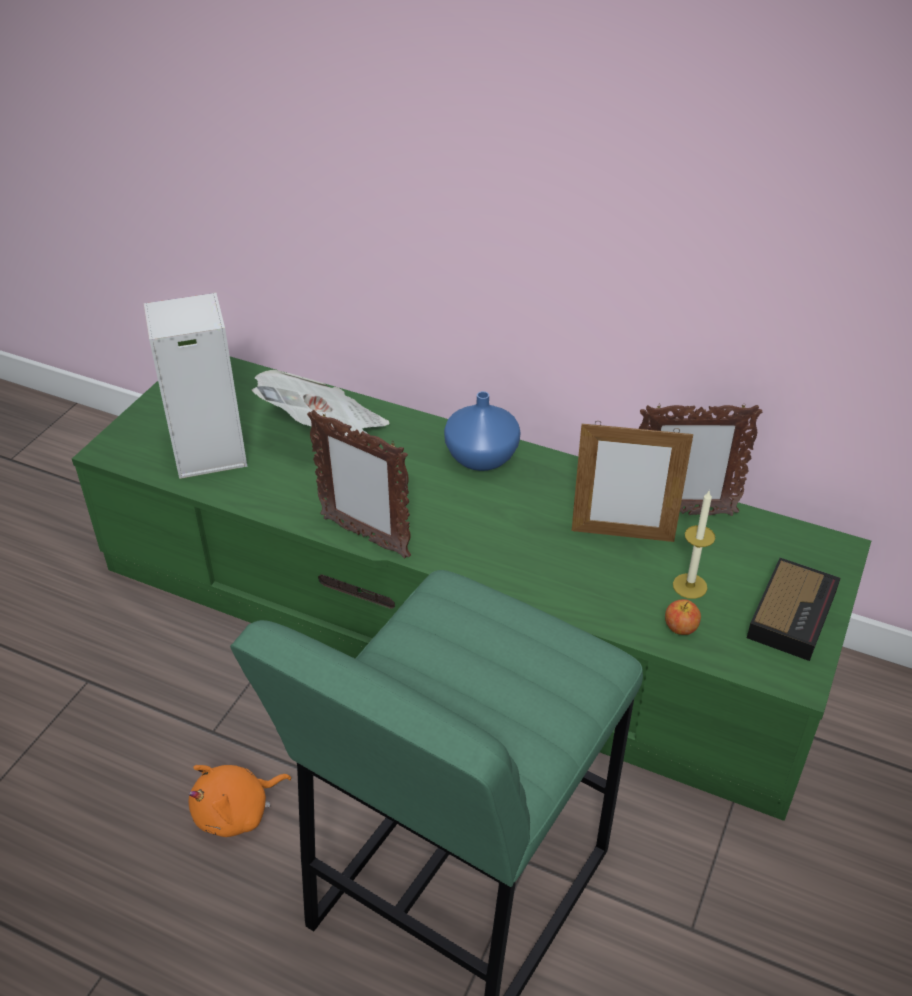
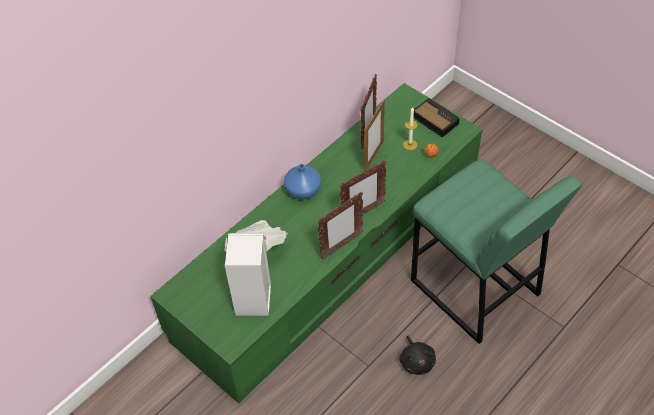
camera: 70 degrees left, 10 degrees up
orange plush toy [189,765,291,837] -> black plush toy [399,335,436,375]
none -> picture frame [339,160,386,214]

